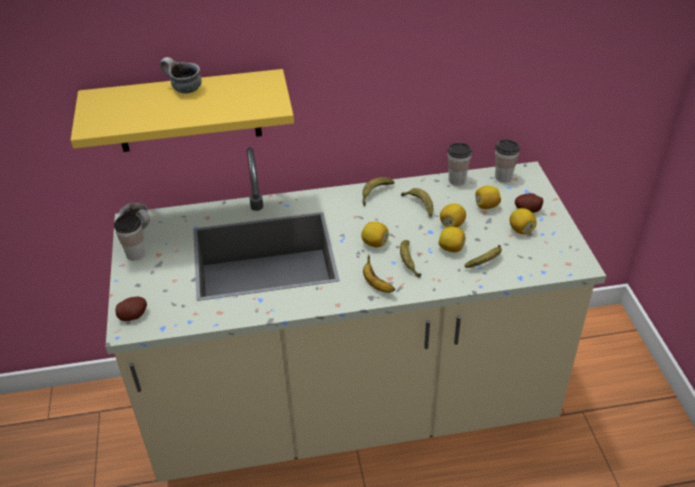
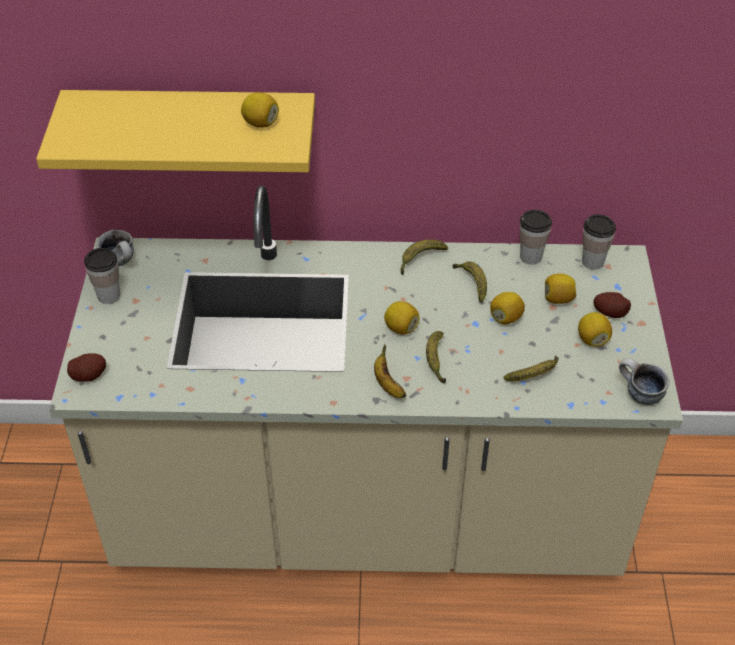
camera: 10 degrees right, 5 degrees up
mug [160,57,202,94] -> mug moved to [619,358,670,405]
lemon [439,227,466,252] -> lemon moved to [241,92,279,128]

